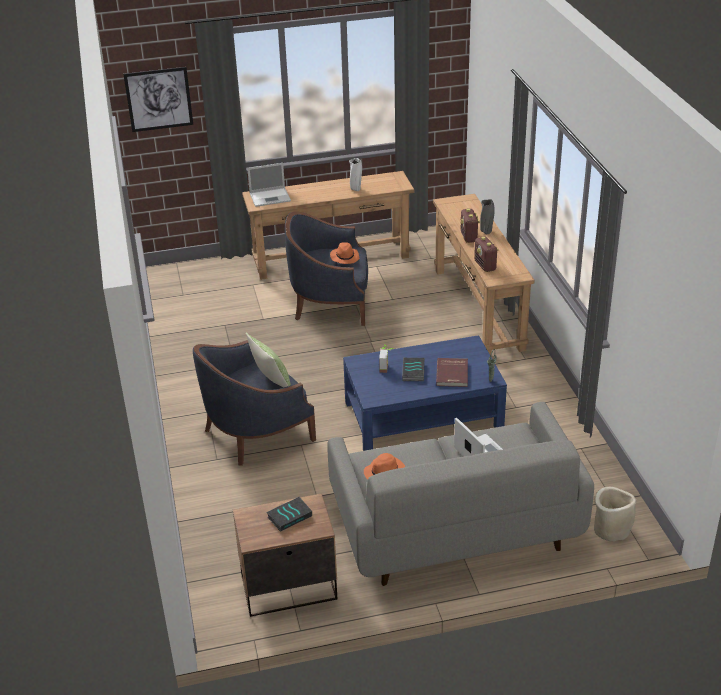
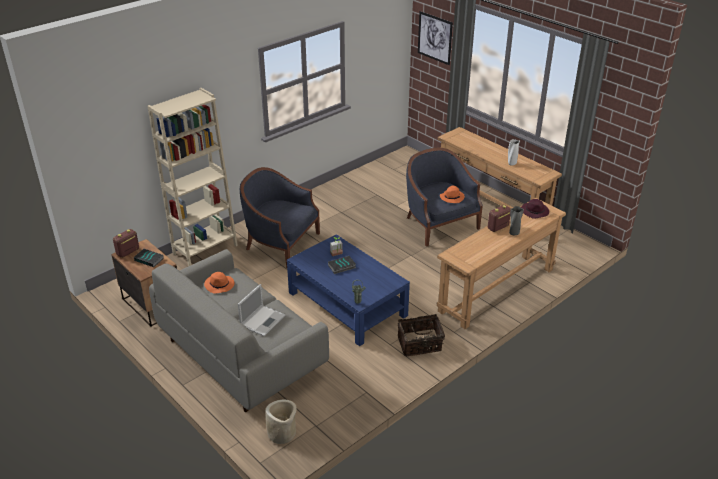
camera: 60 degrees right, 0 degrees up
pillow [246,333,291,388] -> none
laptop [247,163,291,207] -> none
red book [436,358,468,387] -> none
radio [474,237,499,272] -> radio moved to [113,229,139,258]
none -> beige bookcase [147,88,238,267]
none -> basket [398,314,445,356]
none -> purple hat [521,199,549,218]

